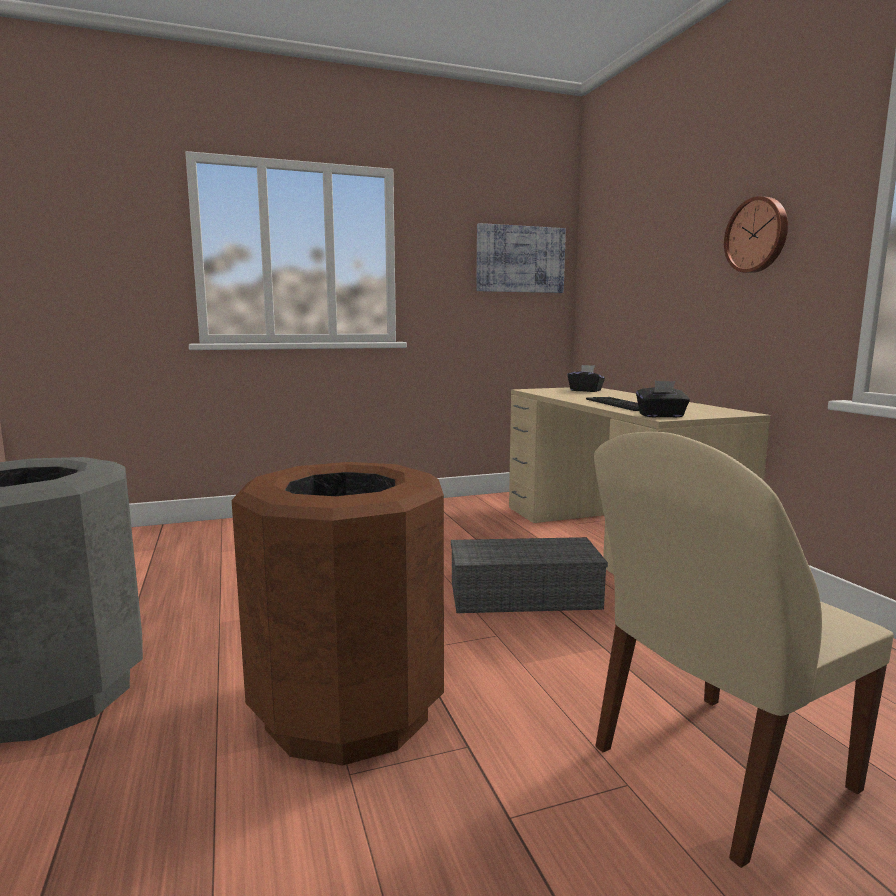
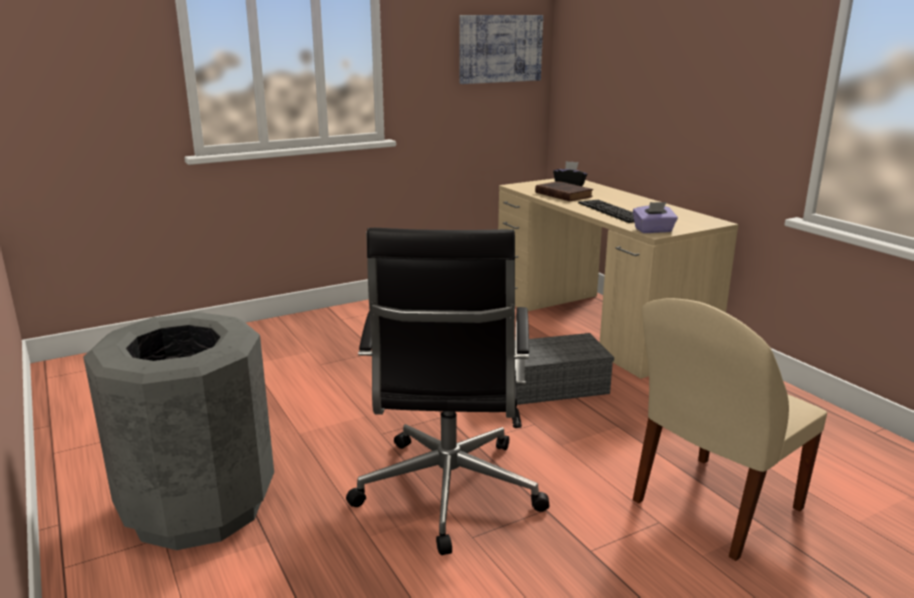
camera: 10 degrees left, 10 degrees up
brown trash can [232,462,444,765] -> black office chair [346,228,549,555]
black tissue box [636,381,690,417] -> purple tissue box [633,202,678,233]
wall clock [724,196,788,273] -> none
none -> brown book [535,181,593,201]

